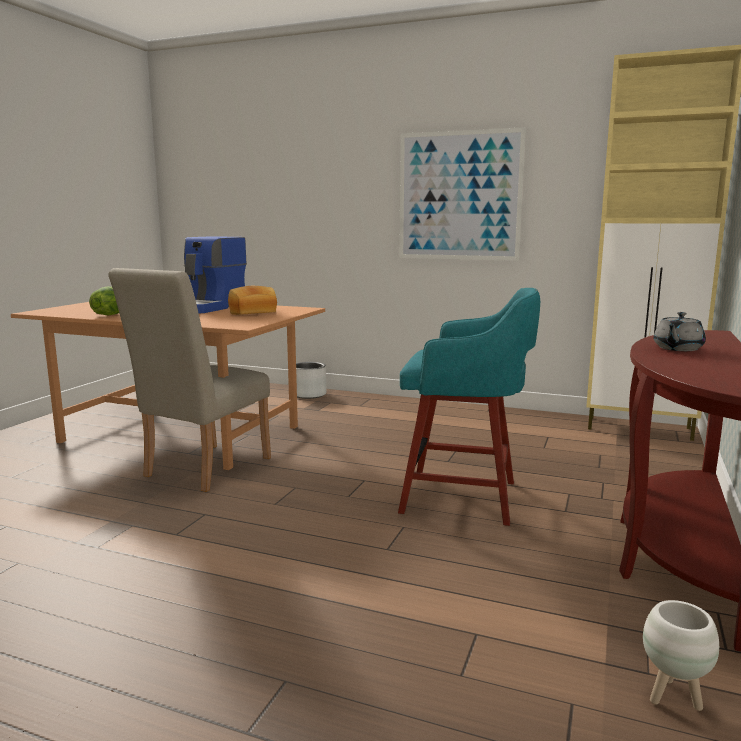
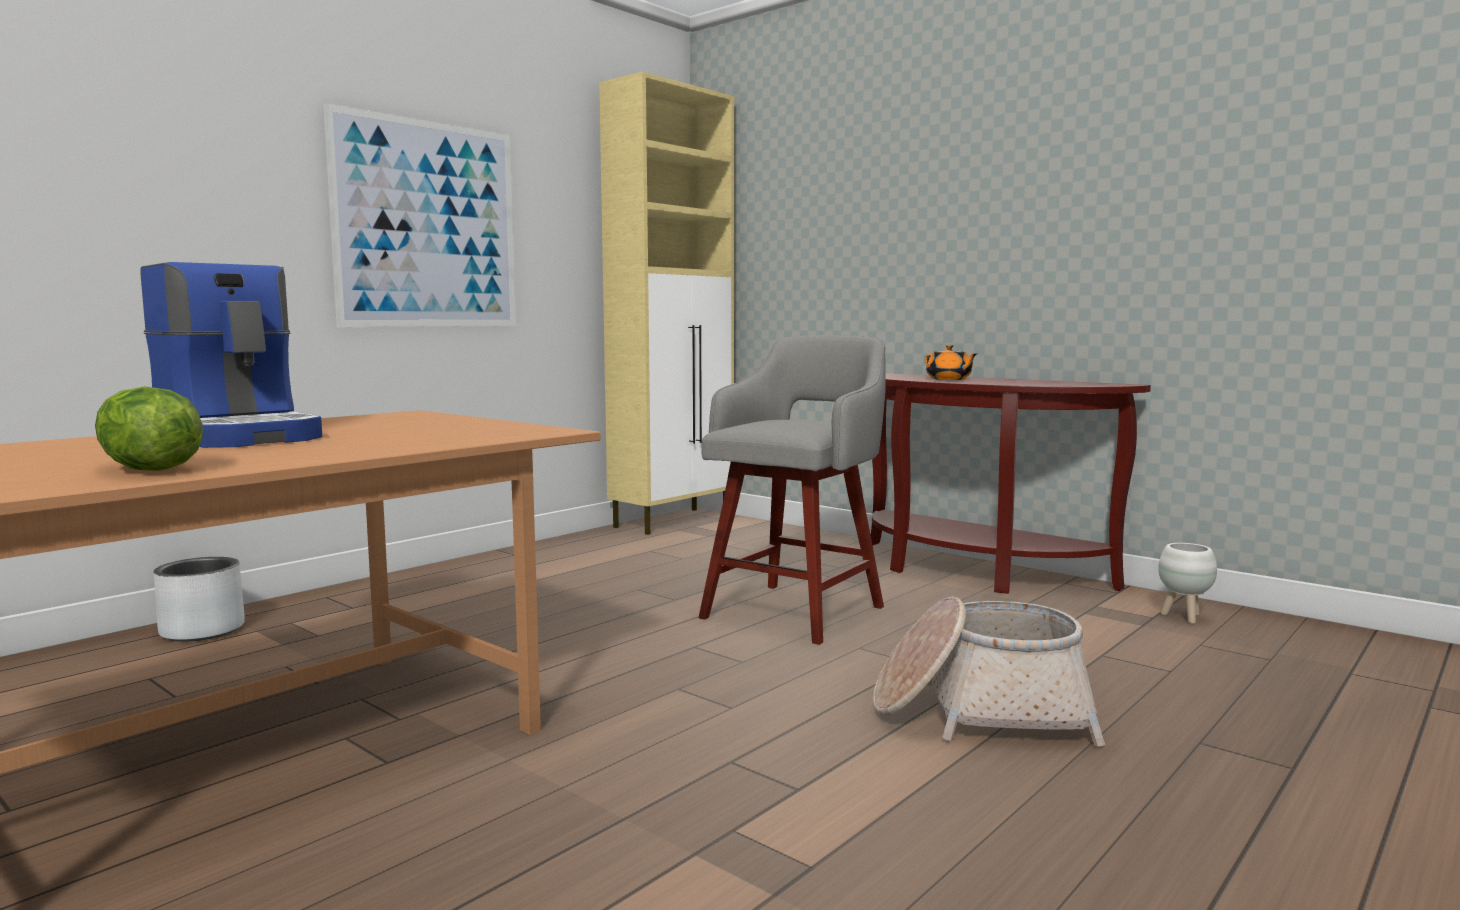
camera: 70 degrees left, 5 degrees down
beige chair [108,268,271,492] -> none
bread [228,286,277,315] -> none
turquoise stool [398,288,540,526] -> grey stool [699,335,886,645]
grey teapot [653,312,706,351] -> orange teapot [925,345,978,380]
none -> basket [873,596,1105,747]

